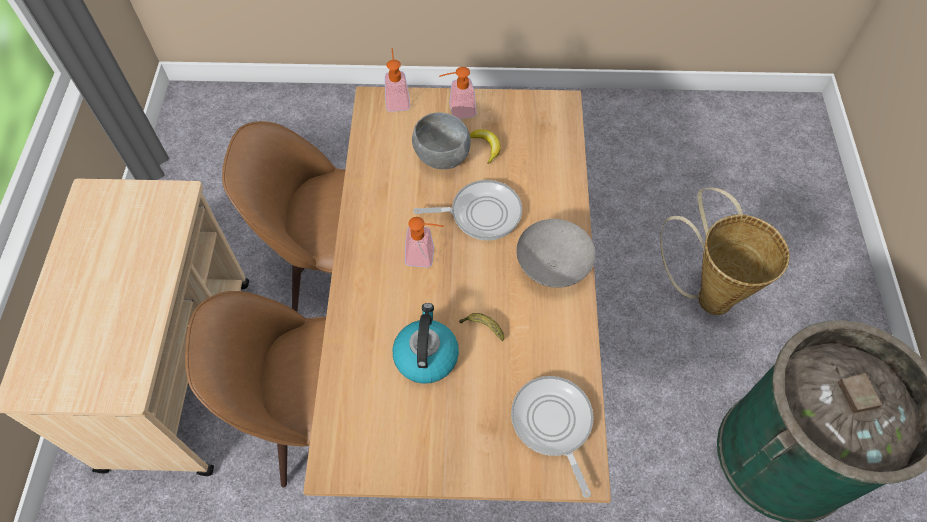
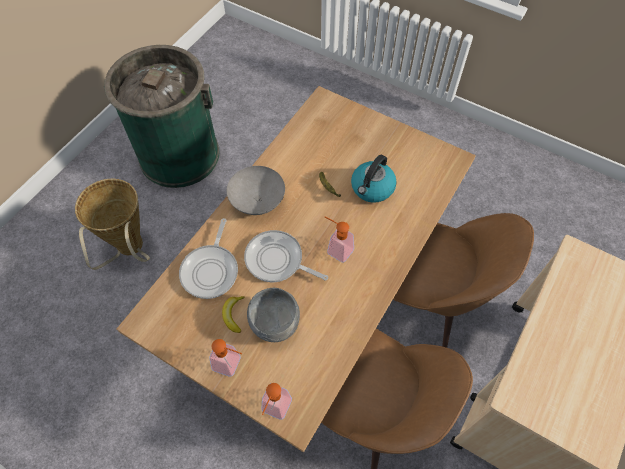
camera: 150 degrees left, 0 degrees up
frying pan [511,376,594,498] -> frying pan moved to [179,218,238,299]

